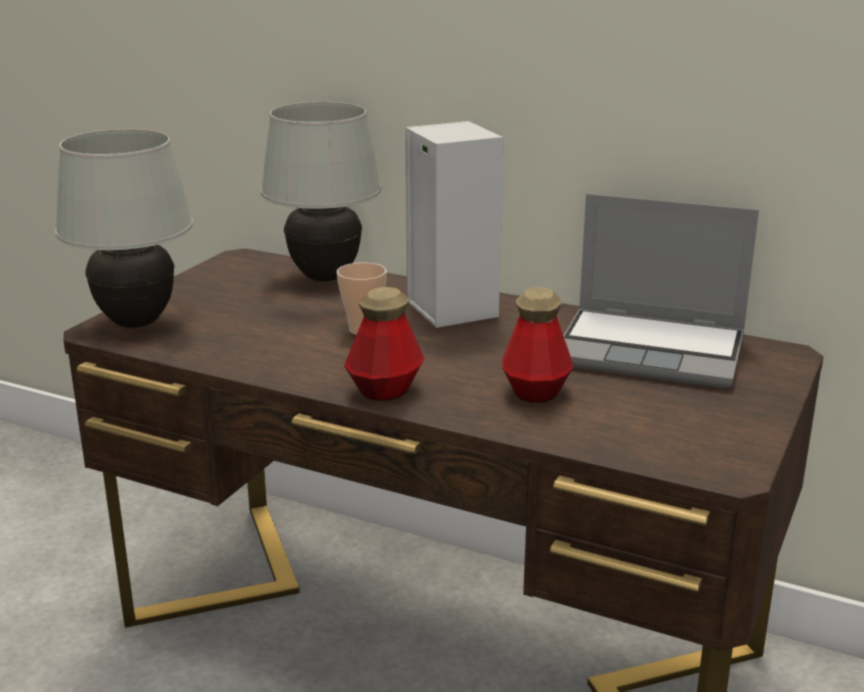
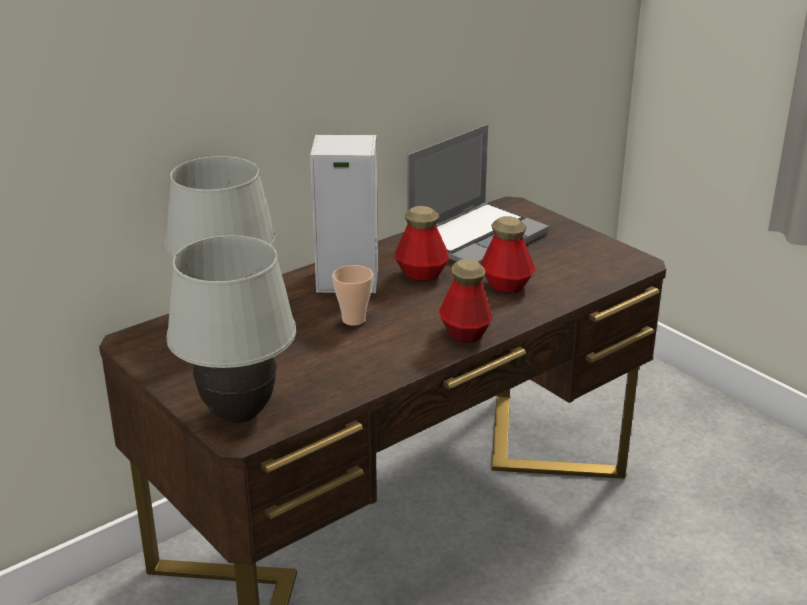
camera: 65 degrees left, 5 degrees up
none -> bottle [395,206,449,281]

